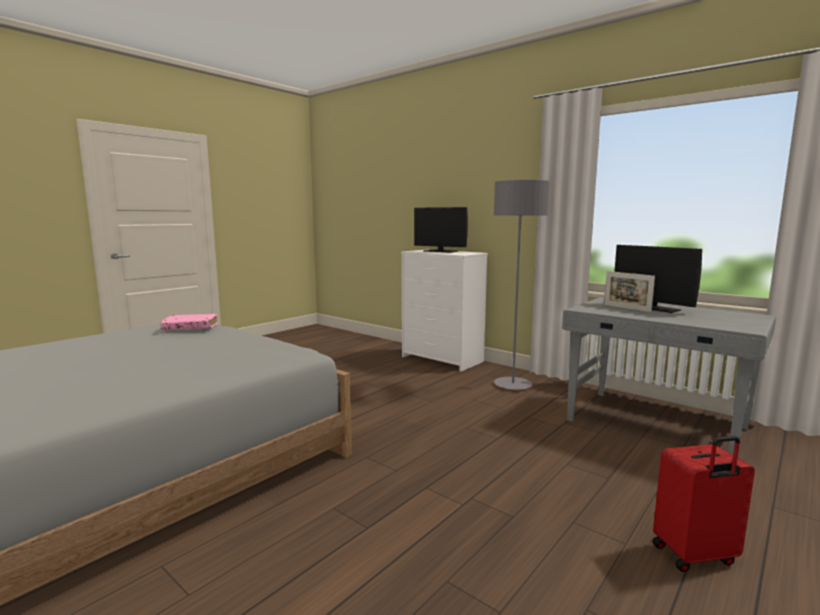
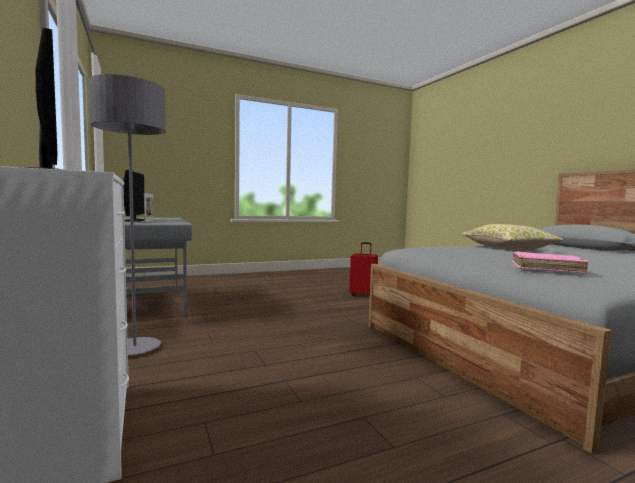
camera: 155 degrees left, 5 degrees down
red suitcase [653,436,755,572] -> red suitcase moved to [350,242,378,297]
none -> pillow [462,224,564,250]

